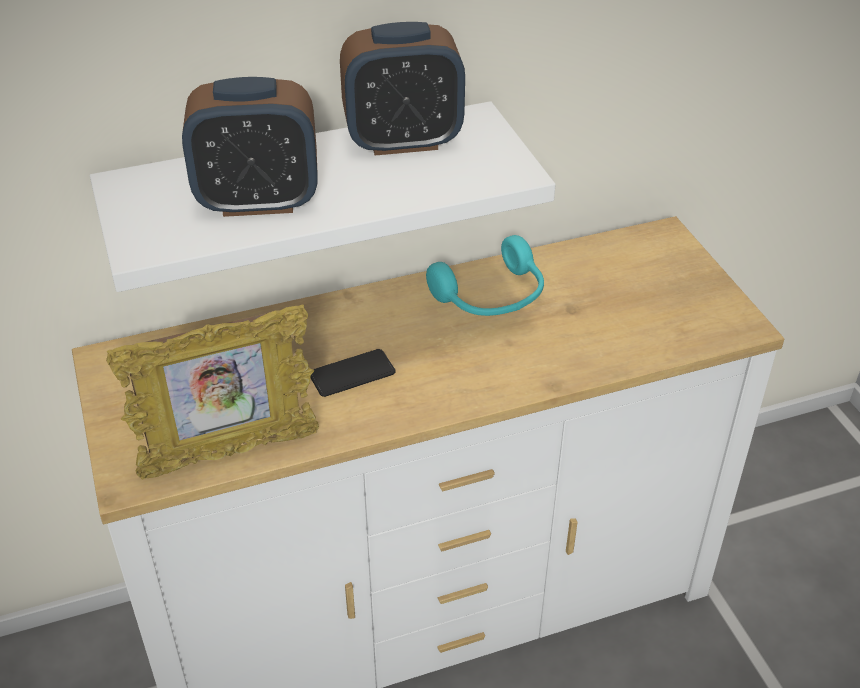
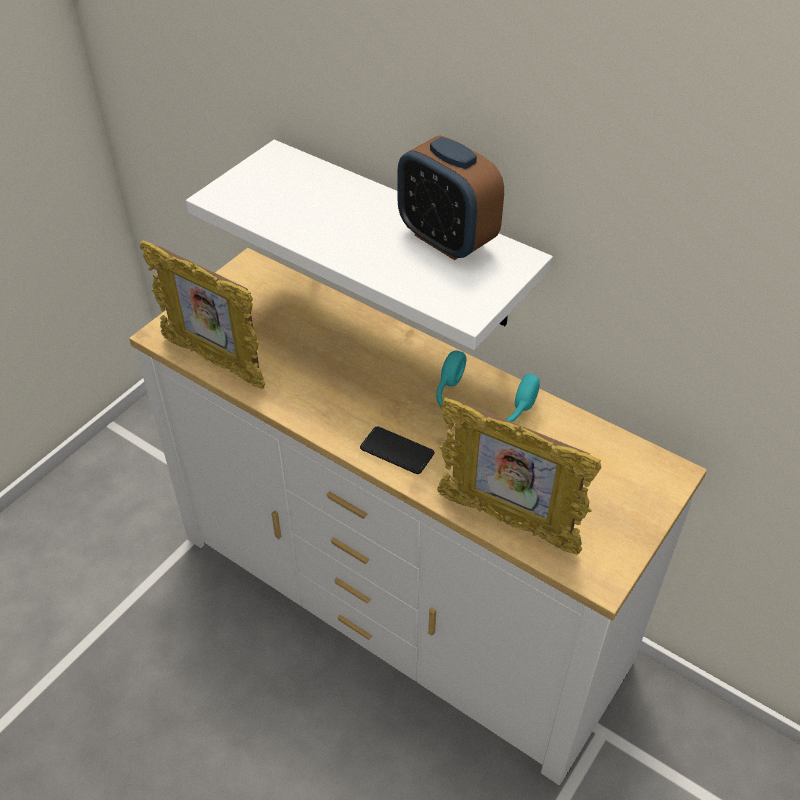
camera: 55 degrees right, 5 degrees up
alarm clock [182,77,318,217] -> none
phone [310,349,396,397] -> phone moved to [360,426,434,474]
none -> picture frame [437,398,602,555]

